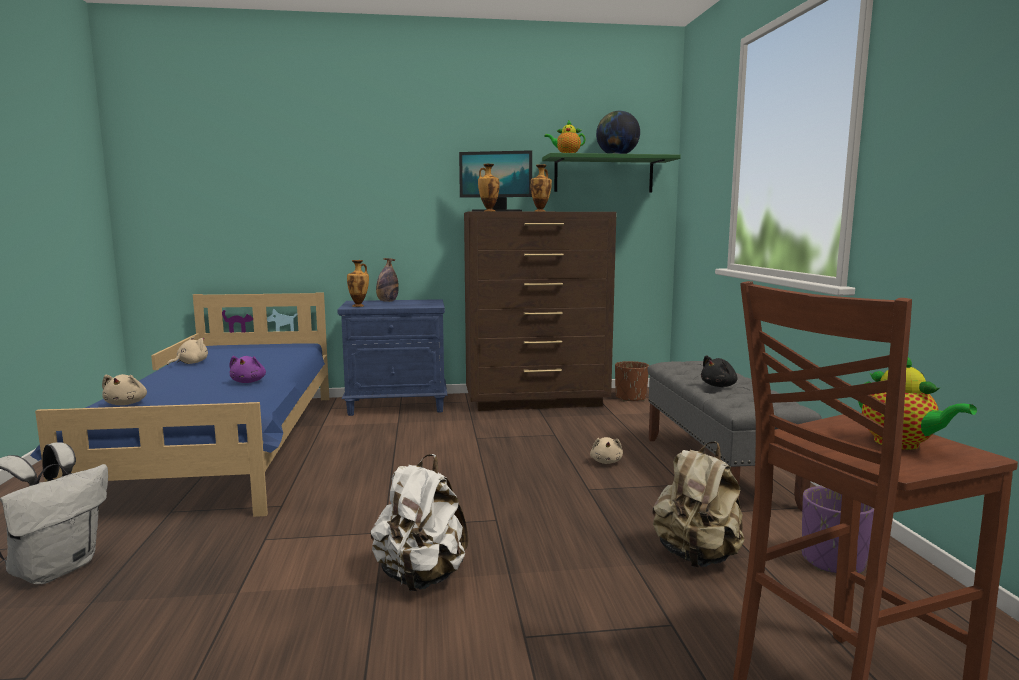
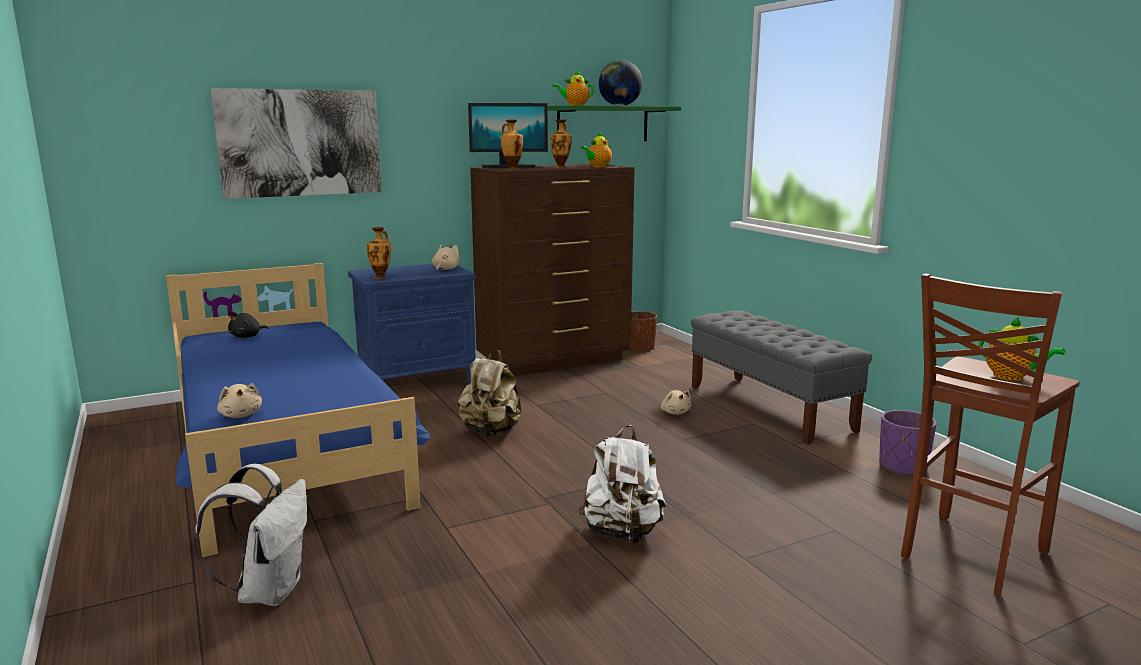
camera: 20 degrees left, 5 degrees up
beige plush toy [167,337,208,365] -> beige plush toy moved to [432,245,460,271]
purple plush toy [229,356,266,383] -> none
bottle [376,258,399,302] -> none
beige backpack [653,442,744,568] -> beige backpack moved to [458,350,521,437]
black plush toy [701,355,737,387] -> black plush toy moved to [228,311,268,338]
none -> picture [211,88,382,199]
none -> teapot [581,131,612,168]

